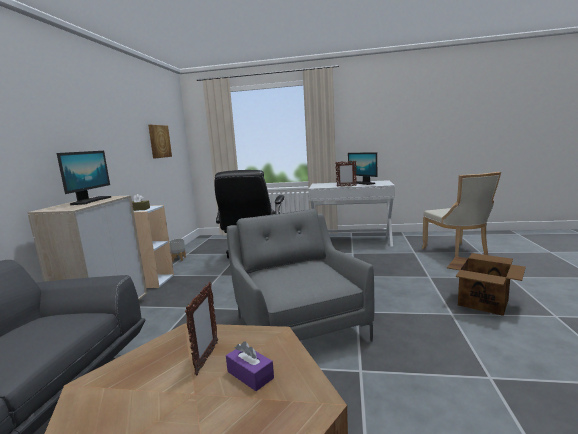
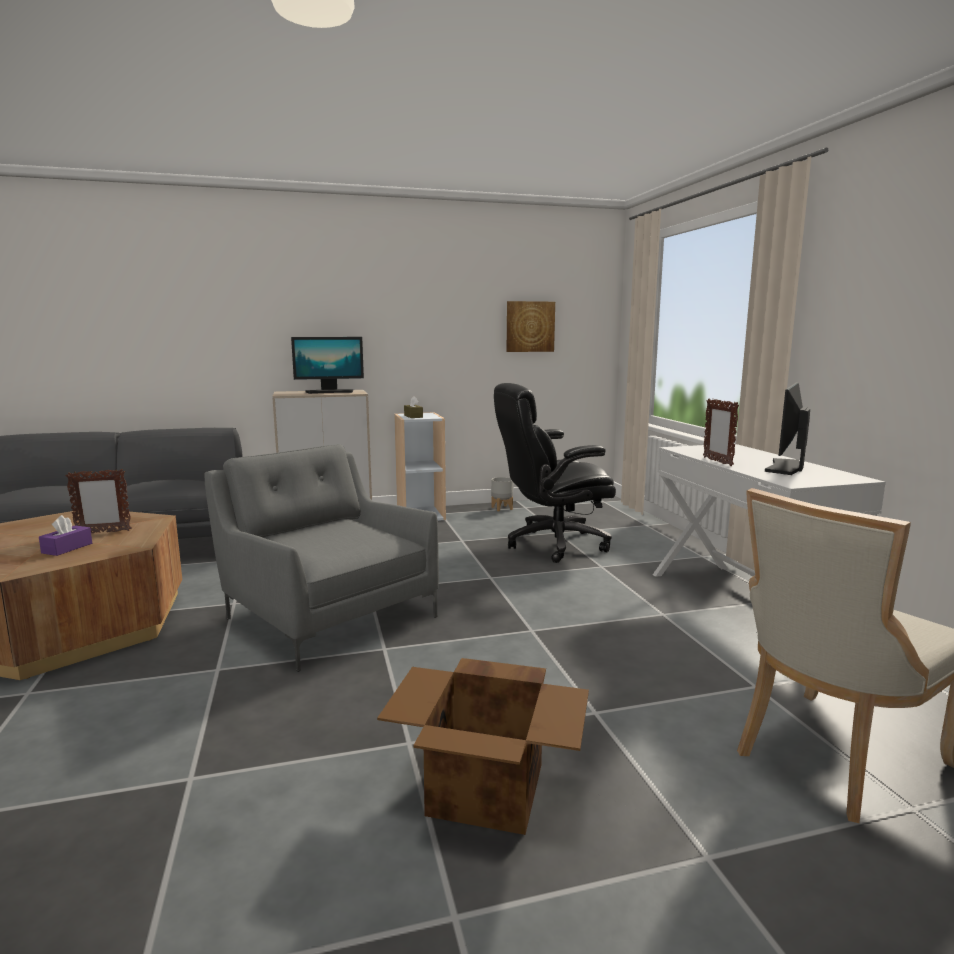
camera: 65 degrees right, 0 degrees up
grey armchair [227,209,374,342] -> grey armchair turned 90 degrees counterclockwise [204,444,439,672]

